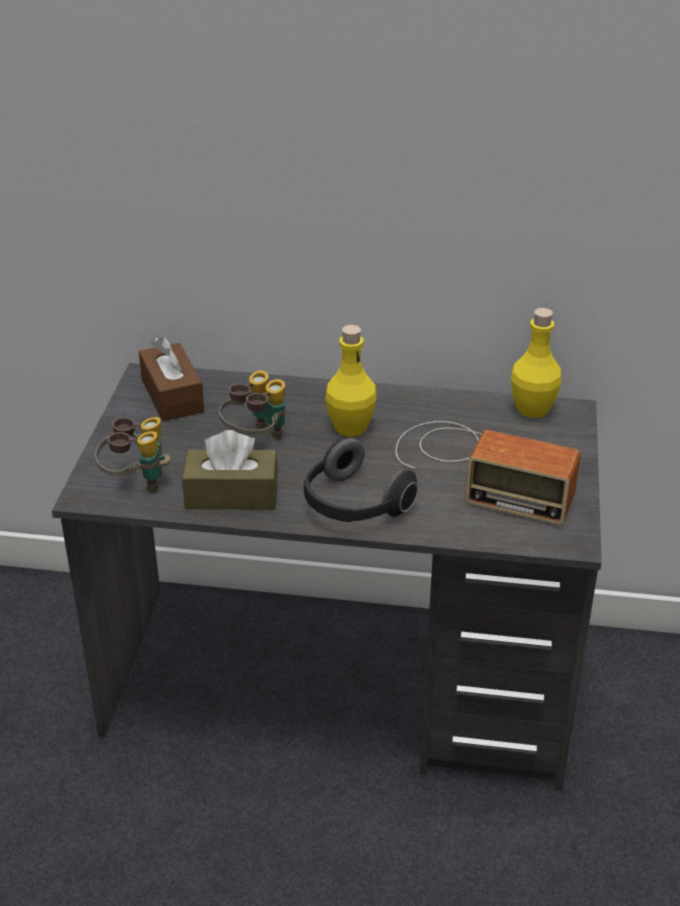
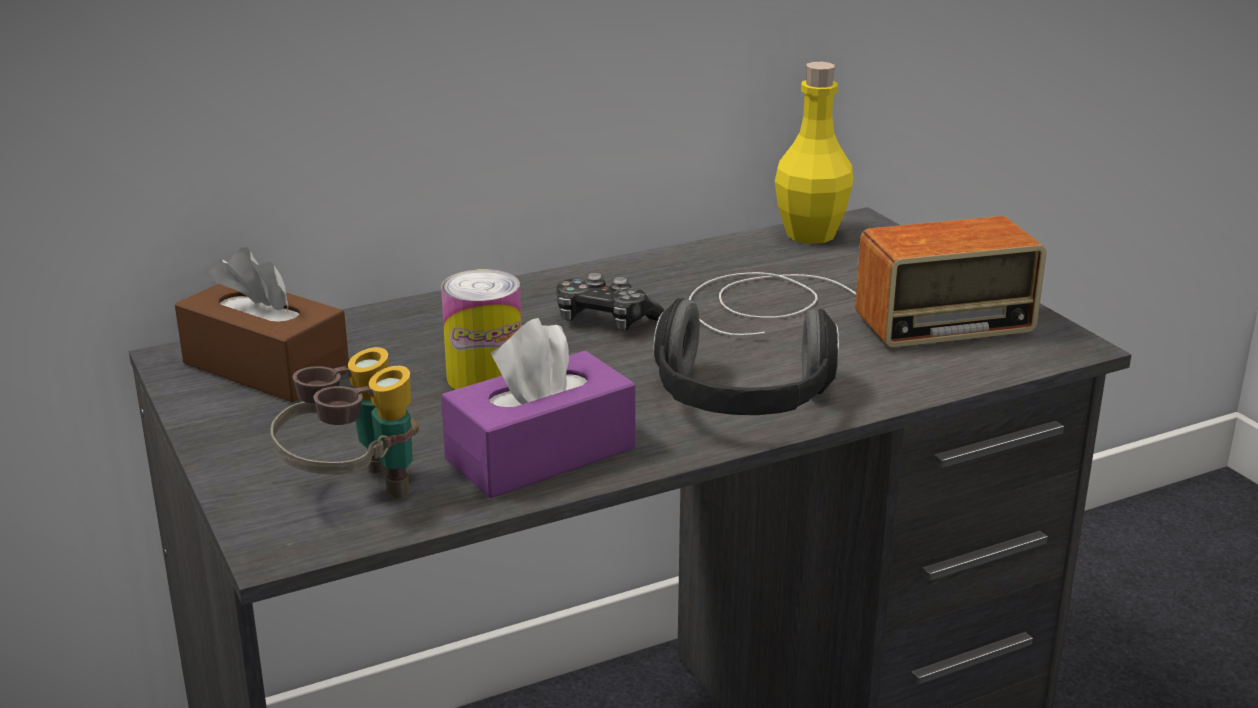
camera: 35 degrees left, 10 degrees down
brown tissue box [182,430,278,510] -> purple tissue box [441,318,636,498]
binoculars [219,371,286,440] -> can [441,269,521,390]
yellow bottle [325,325,377,437] -> game controller [557,272,665,330]

